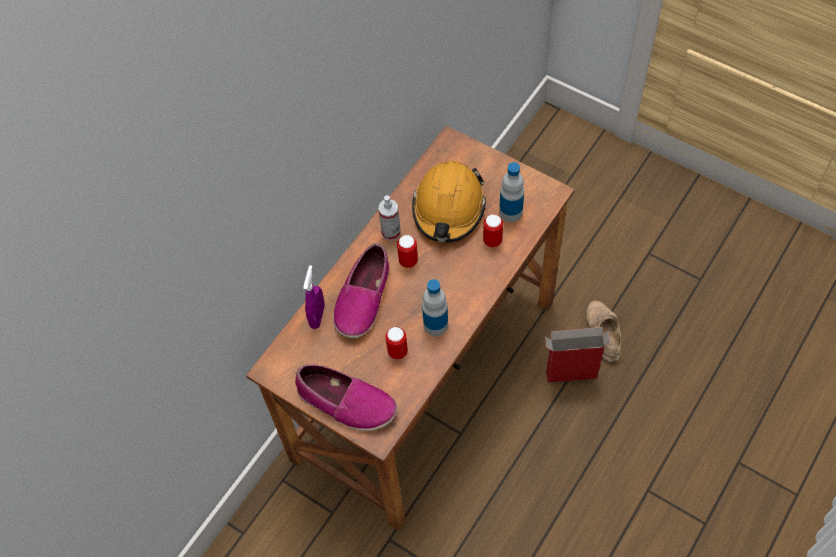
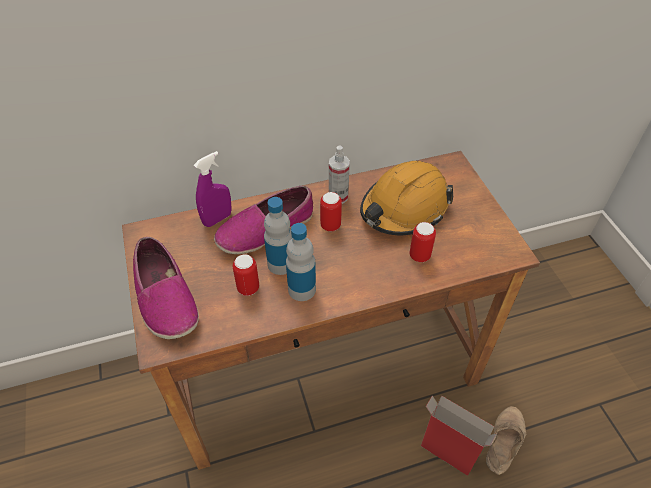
camera: 35 degrees right, 10 degrees down
bottle [499,162,524,222] -> bottle moved to [264,197,292,275]

